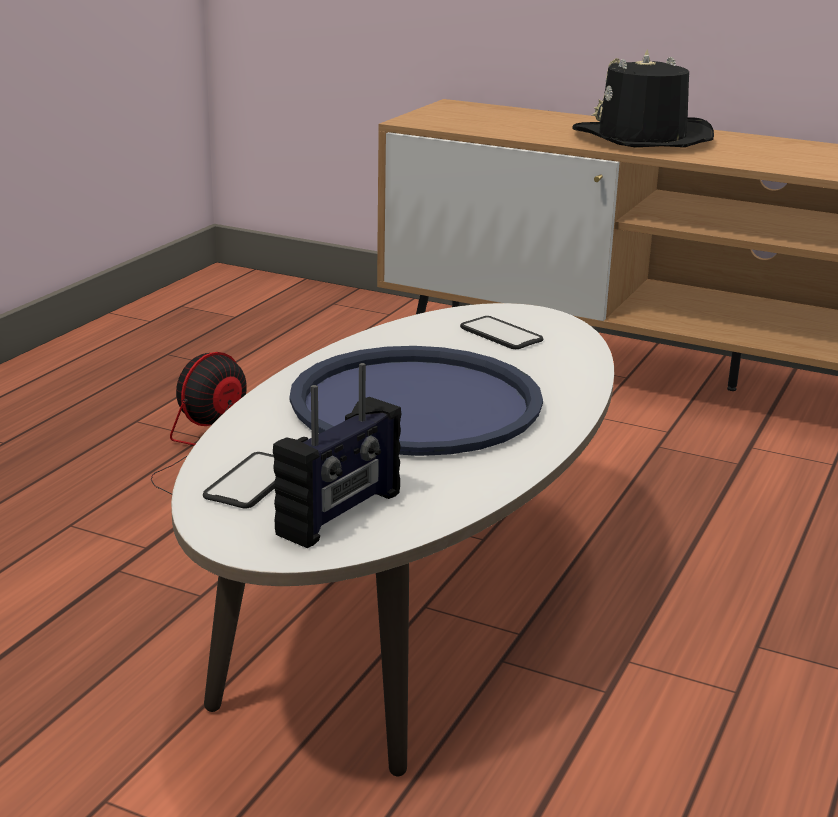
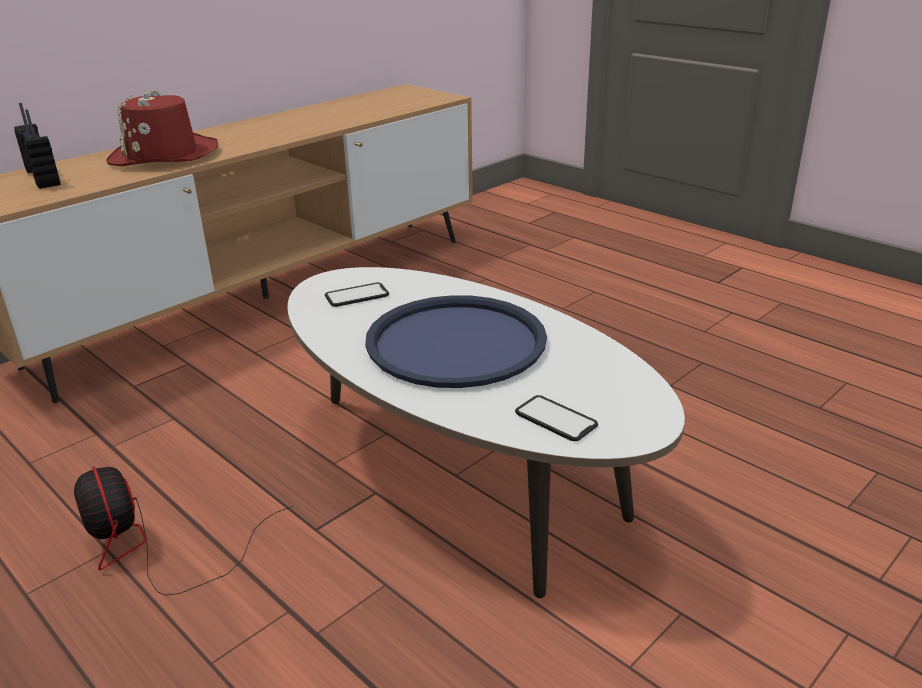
camera: 70 degrees left, 5 degrees up
radio [273,363,401,548] -> radio moved to [14,103,61,189]
black hat [572,50,714,147] -> red hat [106,89,218,166]

